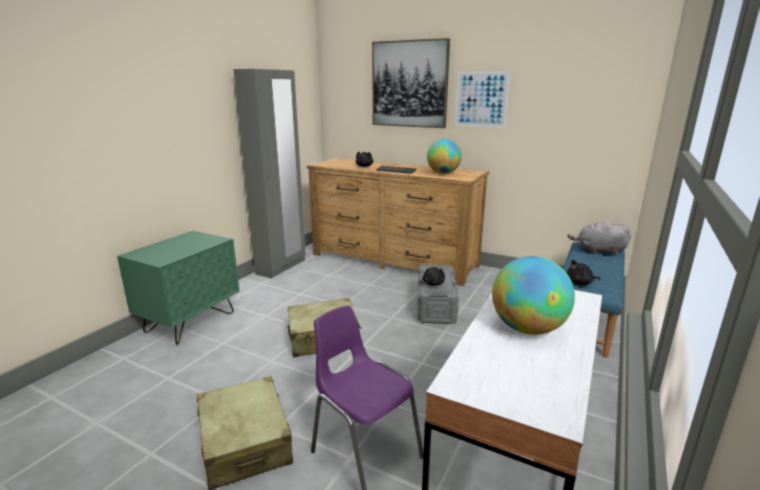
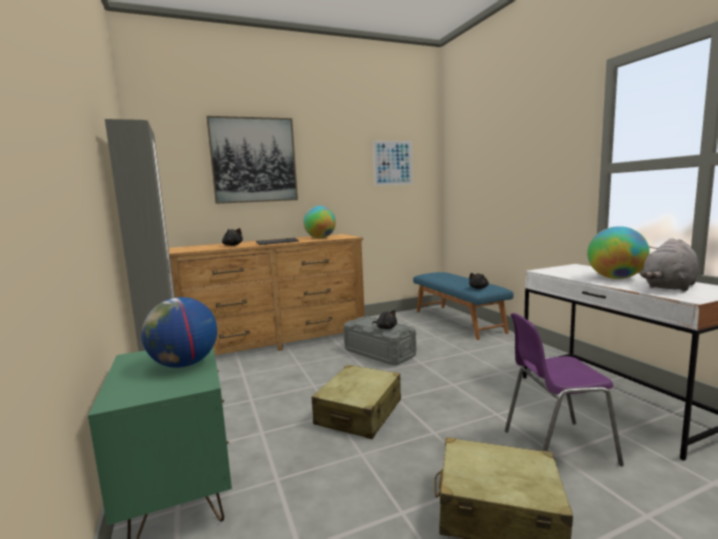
camera: 50 degrees left, 10 degrees down
picture [455,71,511,127] -> picture moved to [373,141,413,186]
grey plush toy [567,221,631,255] -> grey plush toy moved to [640,238,699,292]
none -> globe [141,297,217,368]

